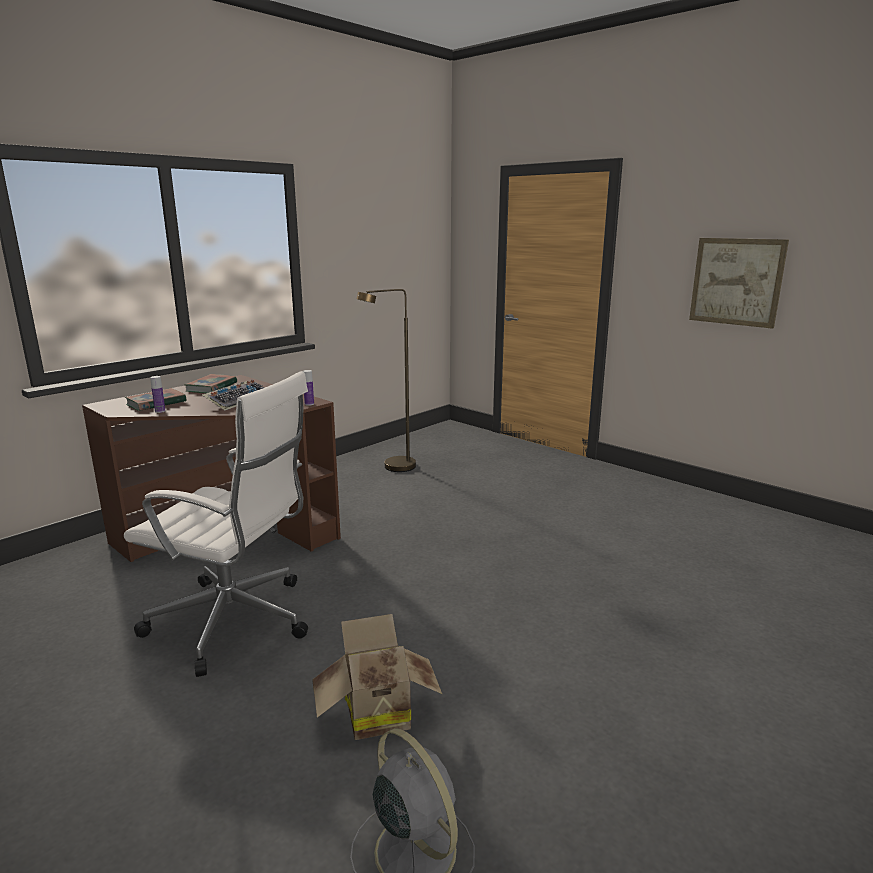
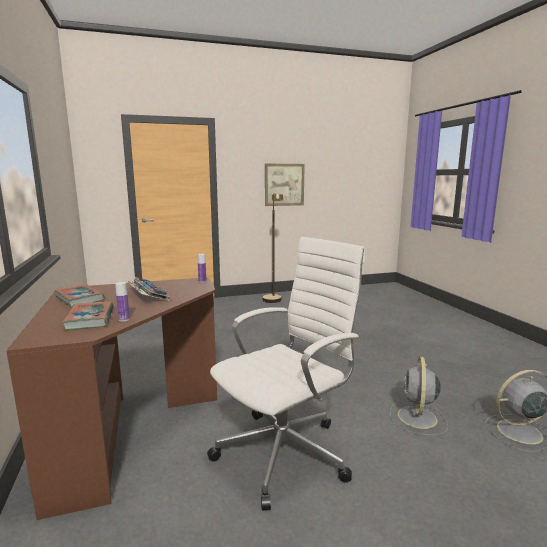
camera: 60 degrees left, 5 degrees down
cardboard box [312,614,442,740] -> grey fan [390,357,448,435]
brown floor lamp [357,289,416,472] -> brown floor lamp moved to [263,193,283,303]

